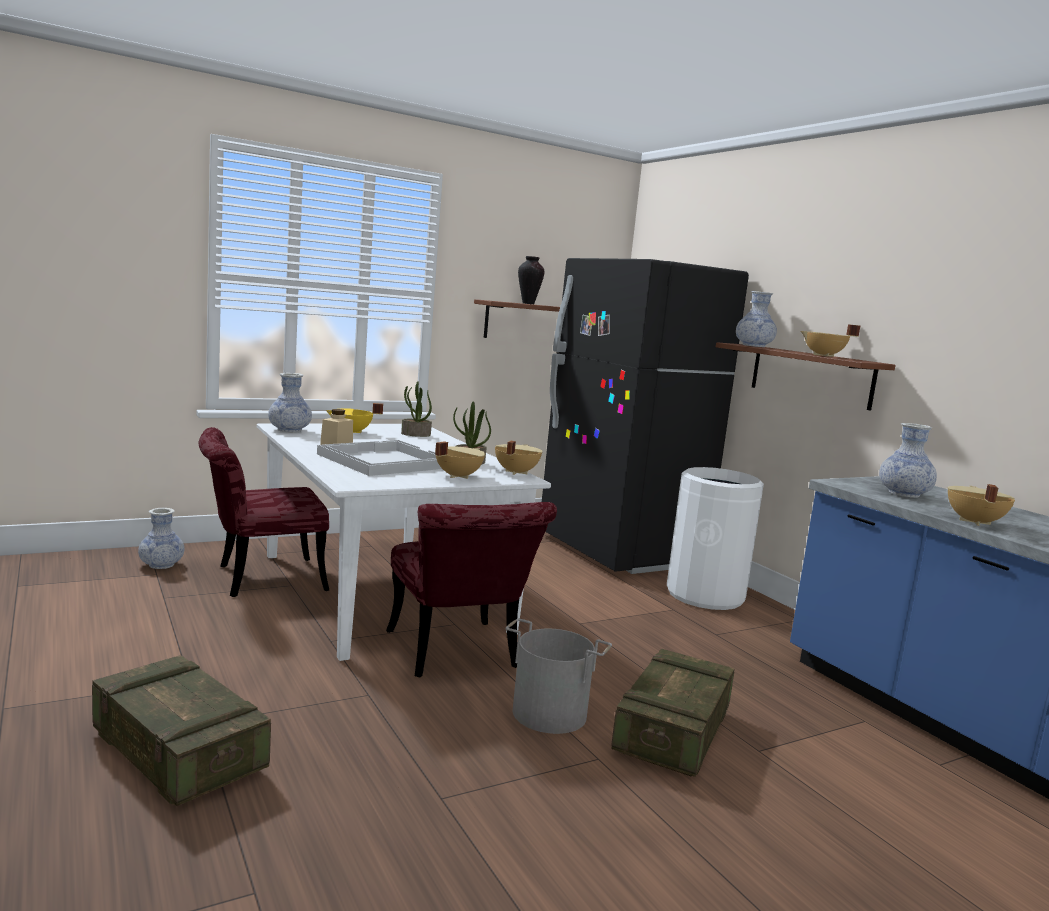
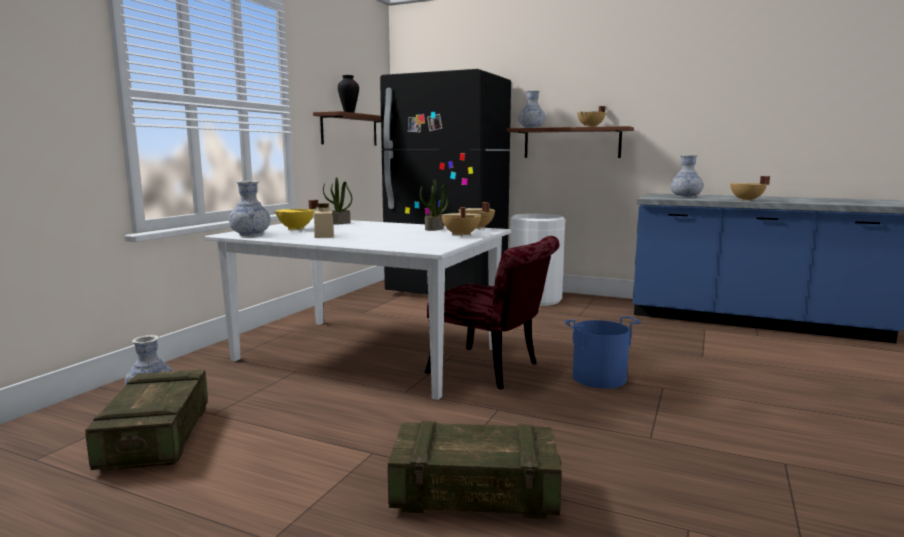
camera: 35 degrees left, 0 degrees up
red chair [199,427,329,597] -> none
white tray [317,440,442,476] -> none
grey bucket [506,619,612,734] -> blue bucket [564,316,641,389]
crate [611,648,735,777] -> crate moved to [85,369,208,471]

